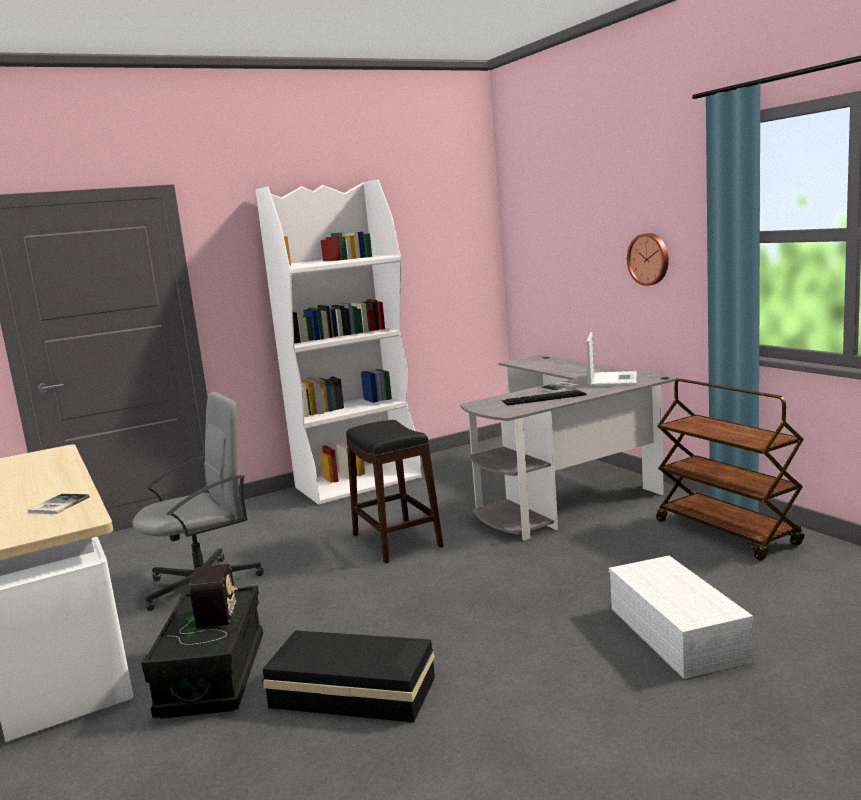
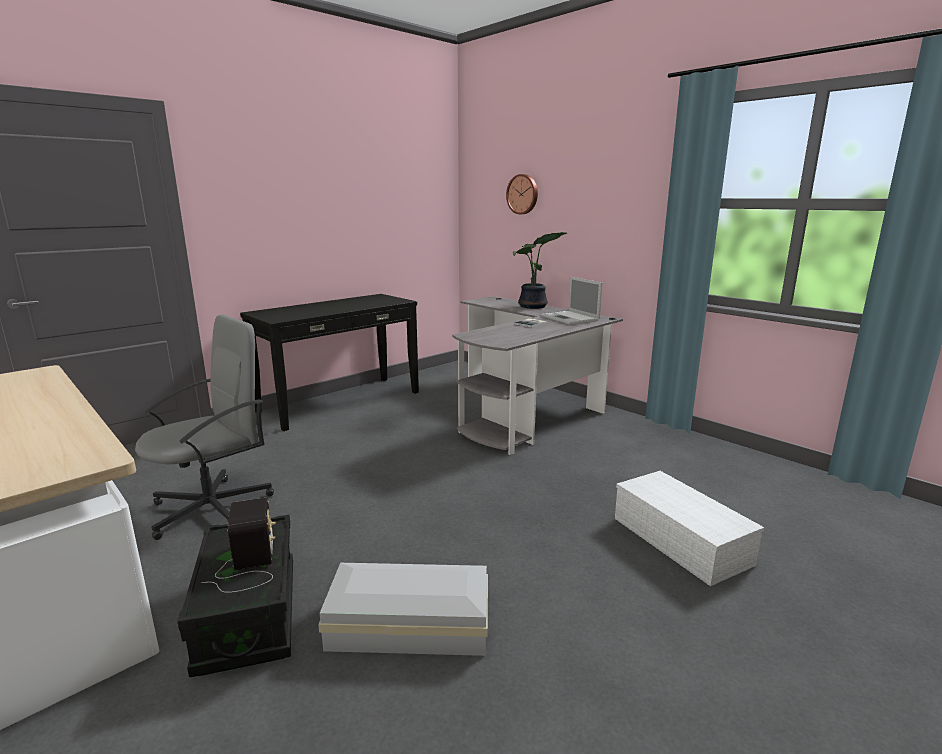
camera: 15 degrees left, 5 degrees up
book [28,494,90,514] -> none
white bookcase [256,179,422,505] -> black console table [240,294,419,431]
black storage box [262,630,435,722] -> white storage box [318,563,488,656]
black stool [346,420,444,563] -> none
keyboard [502,390,587,406] -> none
laptop [586,332,637,387] -> laptop turned 150 degrees clockwise [541,277,602,325]
wall clock [627,233,669,286] -> wall clock moved to [506,174,538,214]
brown cart [656,379,804,560] -> none
none -> potted plant [513,232,567,309]

